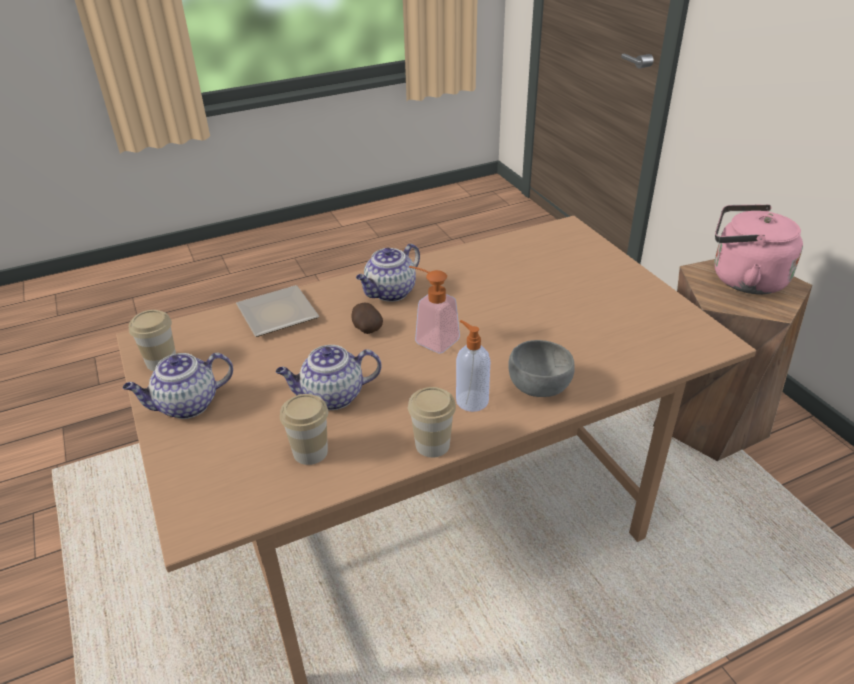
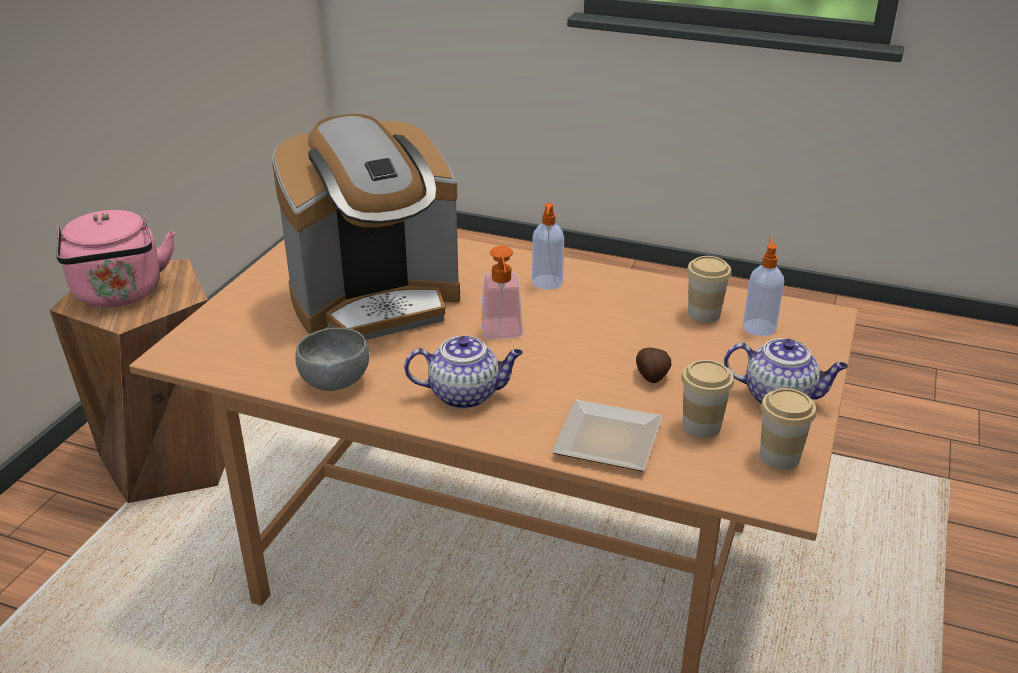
camera: 135 degrees left, 5 degrees down
teapot [276,345,381,410] -> none
potato [351,303,383,334] -> potato moved to [636,348,671,383]
cup [408,387,456,458] -> cup moved to [681,360,734,438]
grey bowl [508,340,575,397] -> grey bowl moved to [296,328,369,391]
none -> coffee machine [272,114,460,340]
none -> soap dispenser [743,237,784,336]

